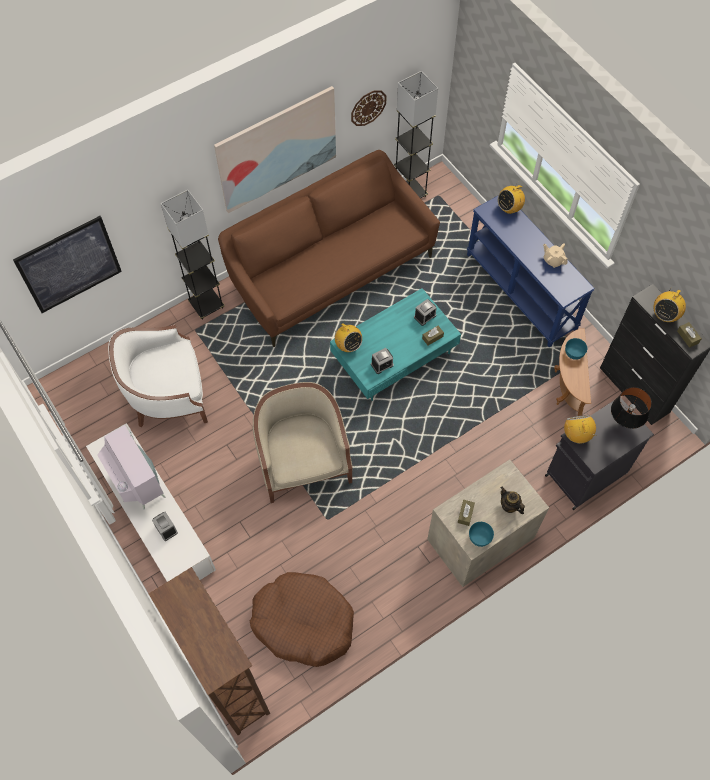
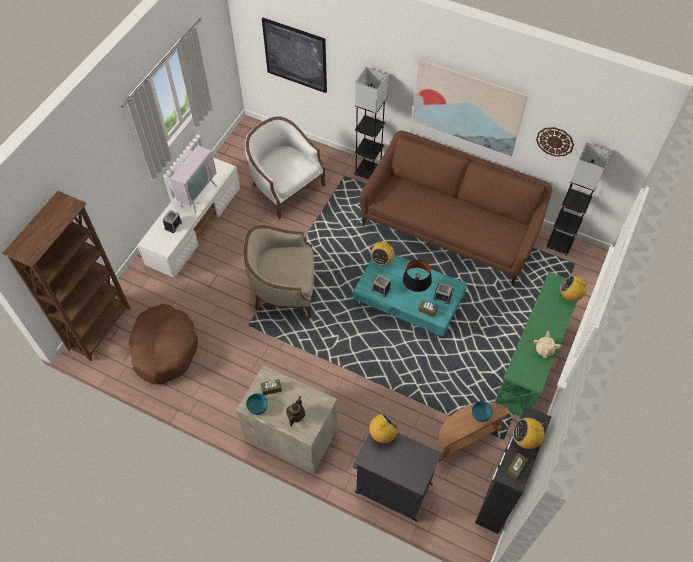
camera: 60 degrees right, 5 degrees down
beige armchair [253,382,353,503] -> beige armchair turned 135 degrees counterclockwise [243,225,314,318]
blue console table [467,196,595,347] -> green console table [494,272,577,417]
black table lamp [611,387,652,429] -> black table lamp moved to [403,260,432,292]

